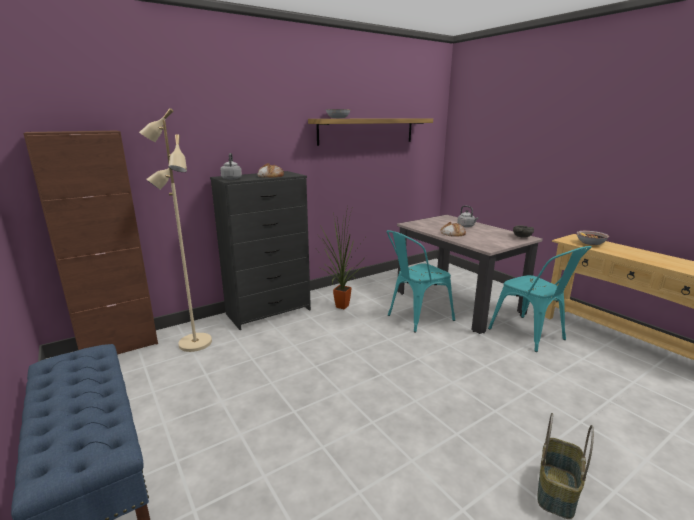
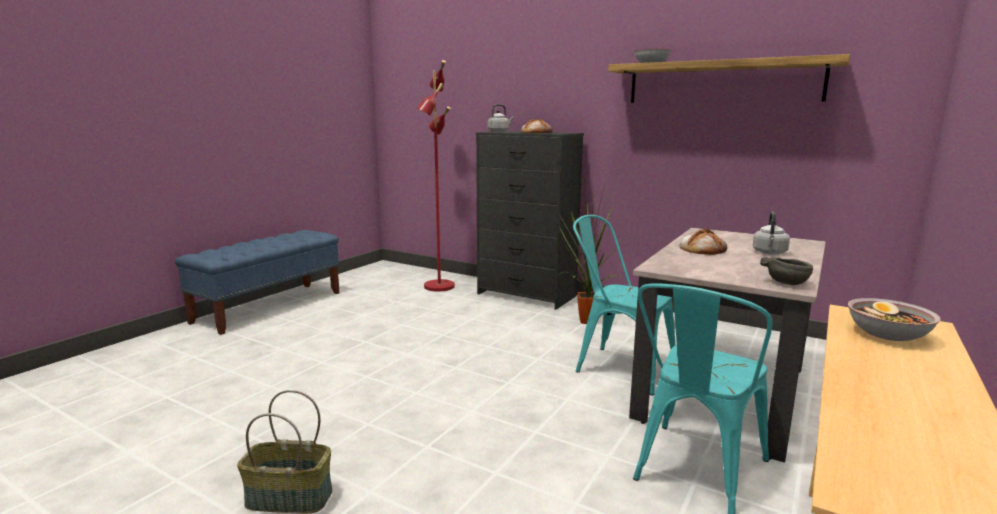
camera: 65 degrees right, 5 degrees down
brown cabinet [23,130,158,354] -> none
beige floor lamp [139,108,212,352] -> red floor lamp [417,60,455,292]

